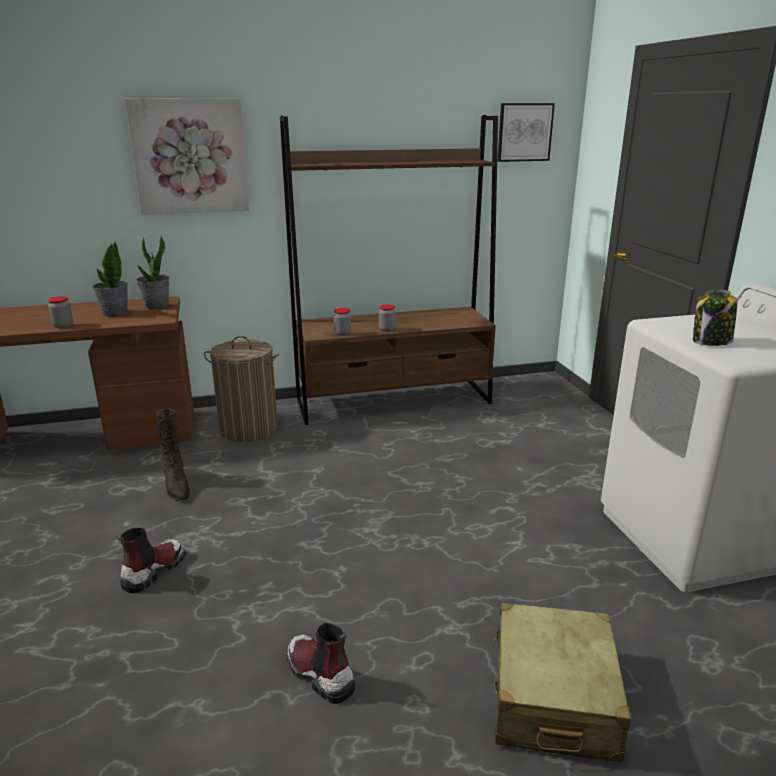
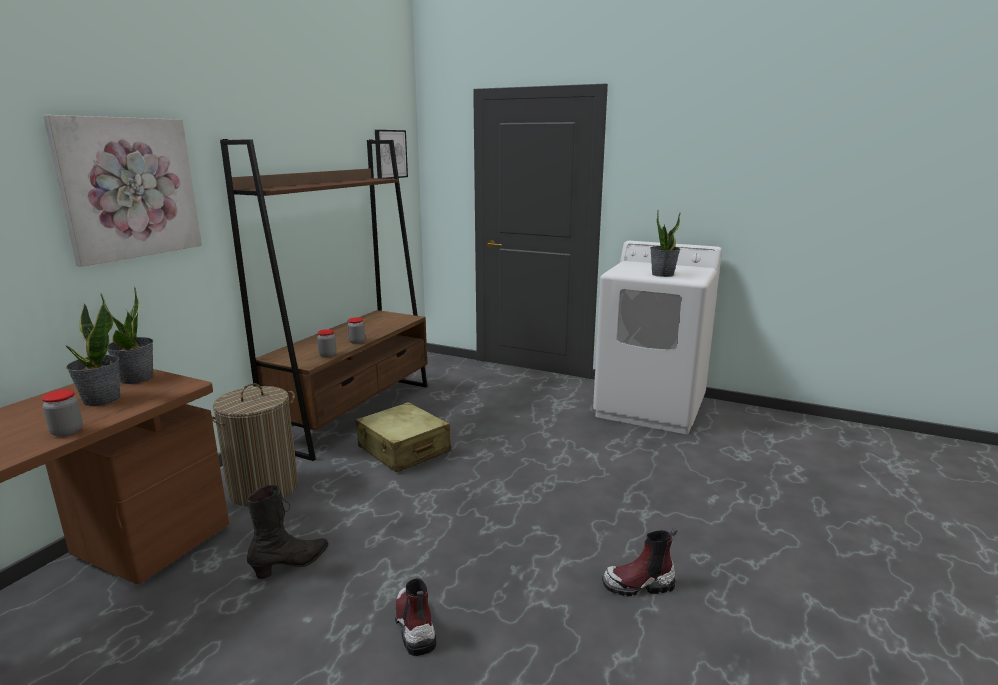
camera: 50 degrees left, 5 degrees down
black boot [155,408,190,502] -> black boot turned 60 degrees counterclockwise [247,485,329,579]
beige suitcase [494,603,631,763] -> beige suitcase moved to [355,402,451,473]
jar [693,290,738,346] -> potted plant [650,211,680,277]

